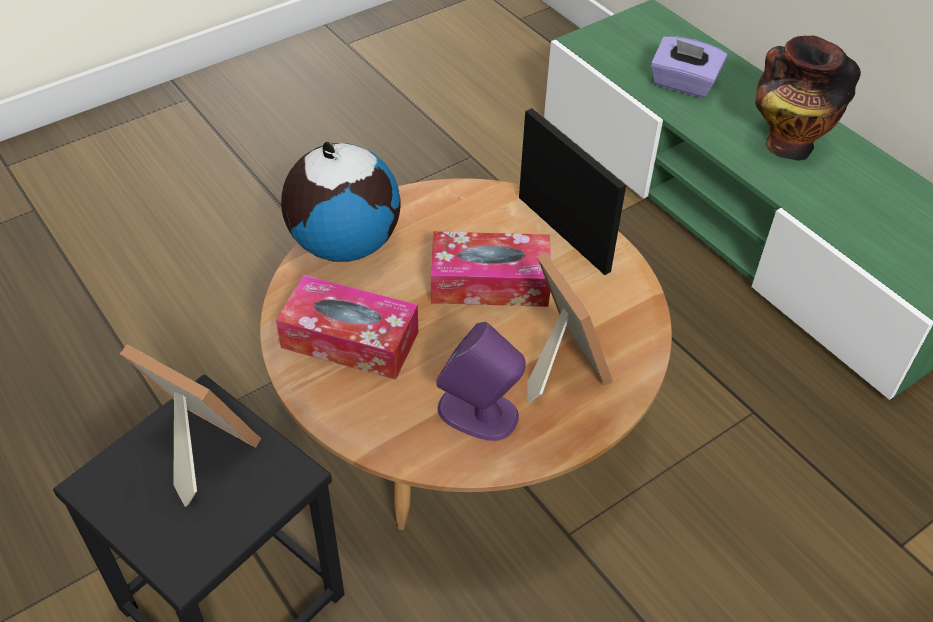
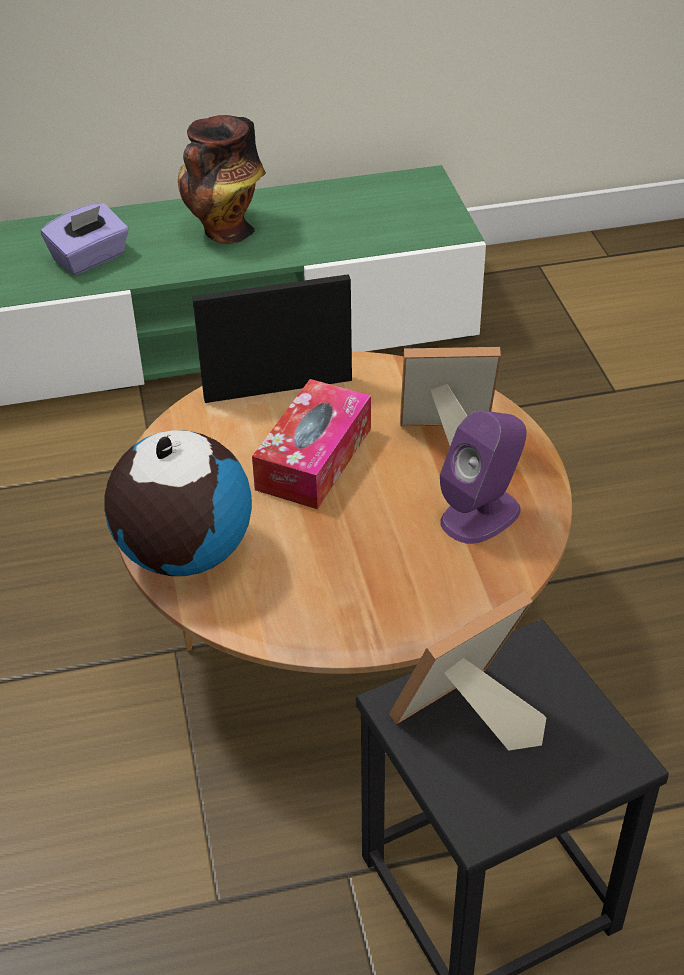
camera: 65 degrees left, 5 degrees down
tissue box [276,275,418,380] -> none

